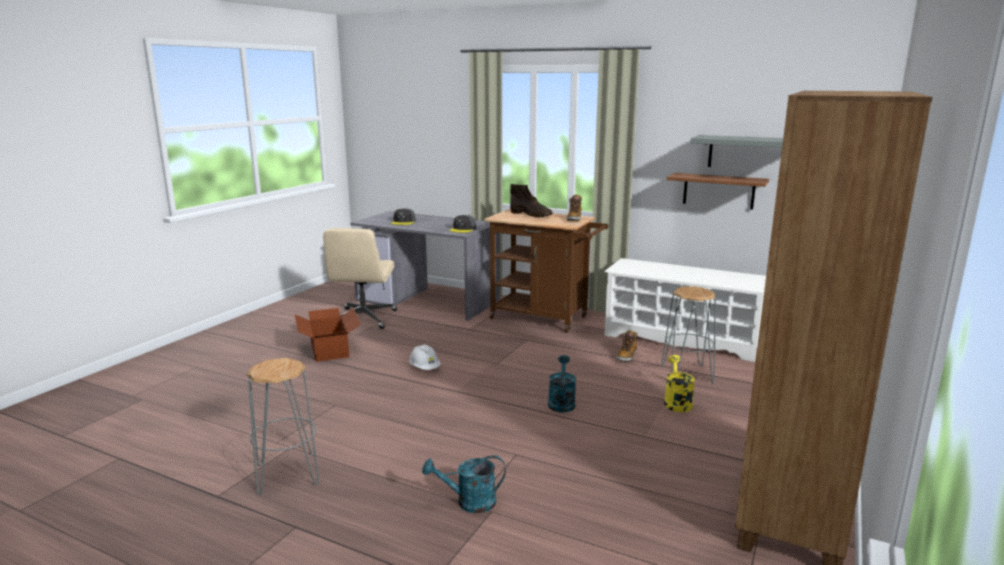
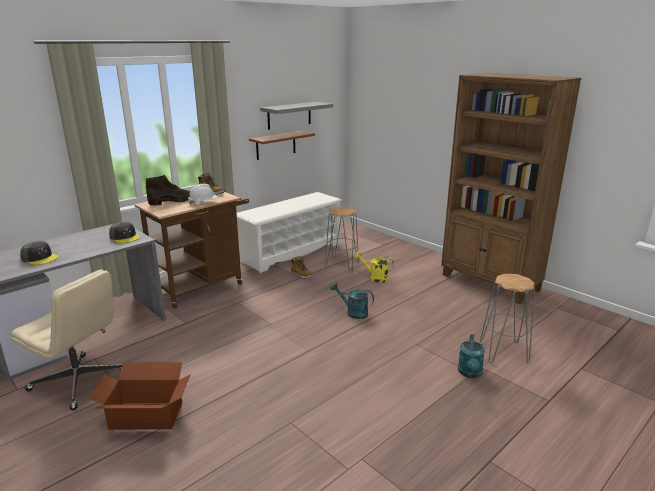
camera: 70 degrees left, 5 degrees up
grey stool [246,358,319,495] -> grey stool moved to [480,274,535,364]
white hard hat [409,344,441,370] -> white hard hat moved to [188,184,218,205]

